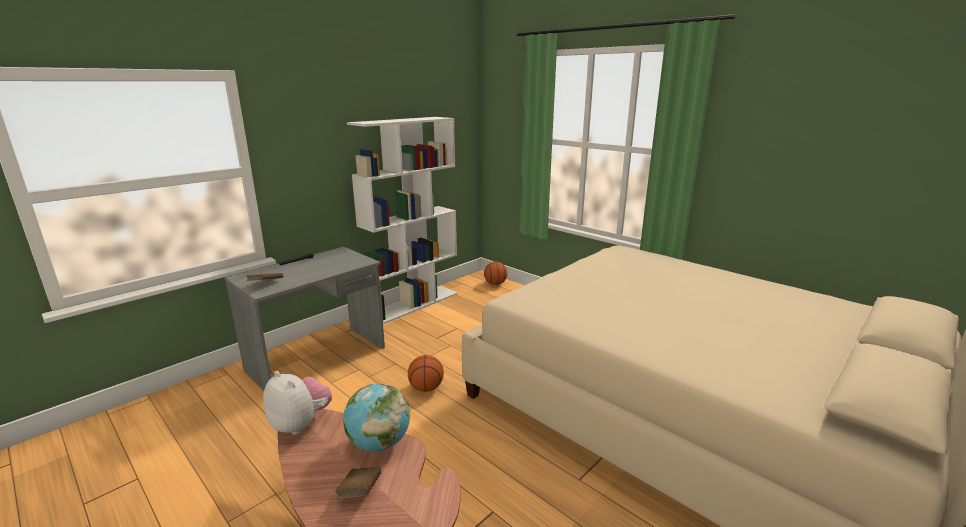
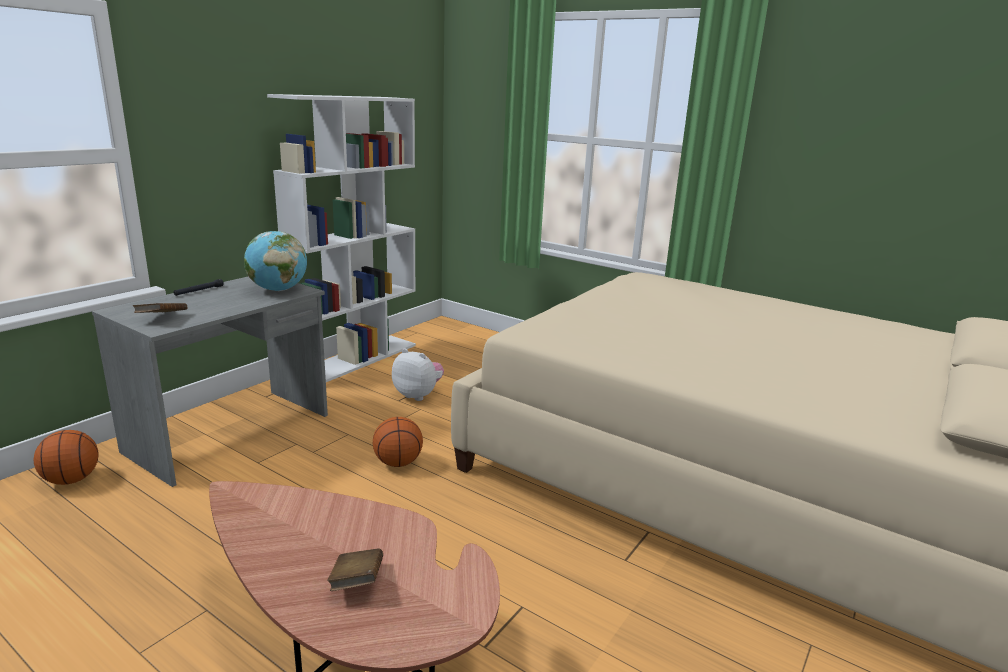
camera: 10 degrees left, 0 degrees up
plush toy [263,371,332,435] -> plush toy moved to [392,348,444,401]
globe [343,383,410,452] -> globe moved to [244,231,307,291]
basketball [484,262,507,285] -> basketball moved to [33,430,99,485]

